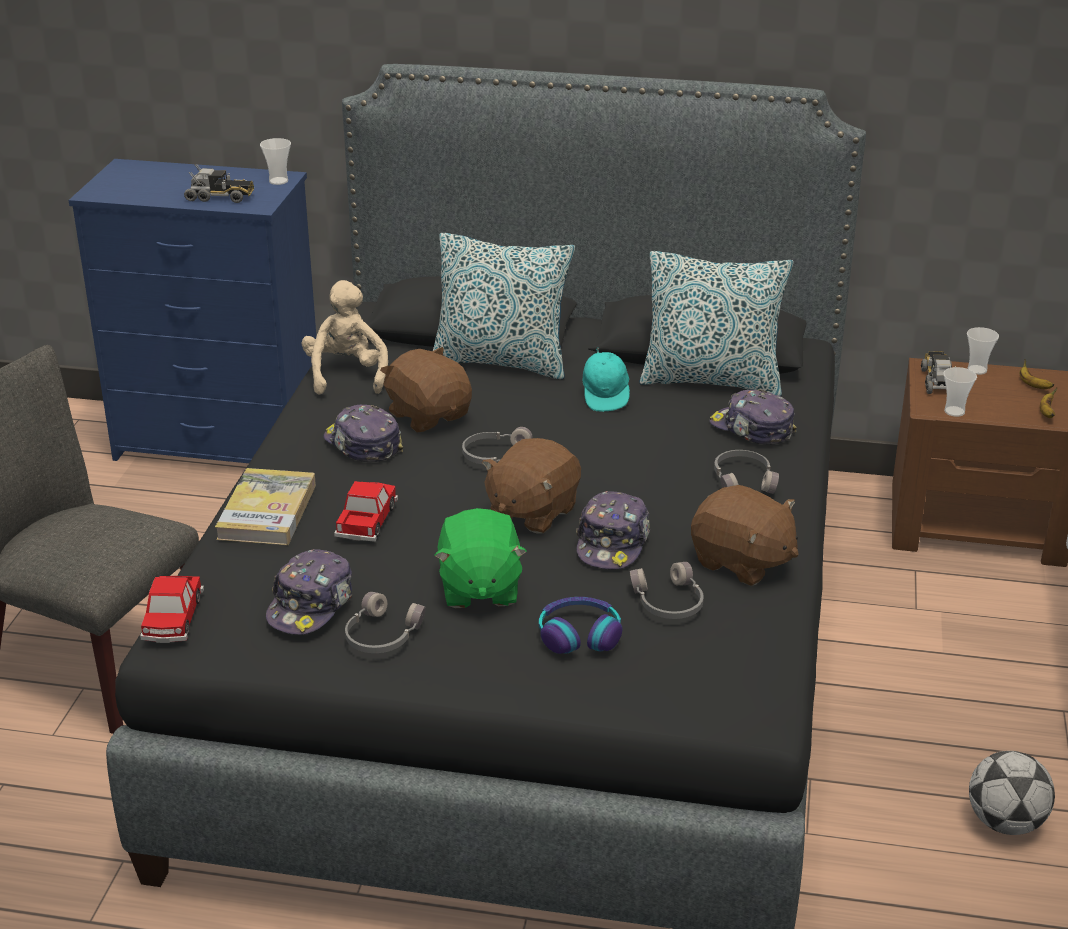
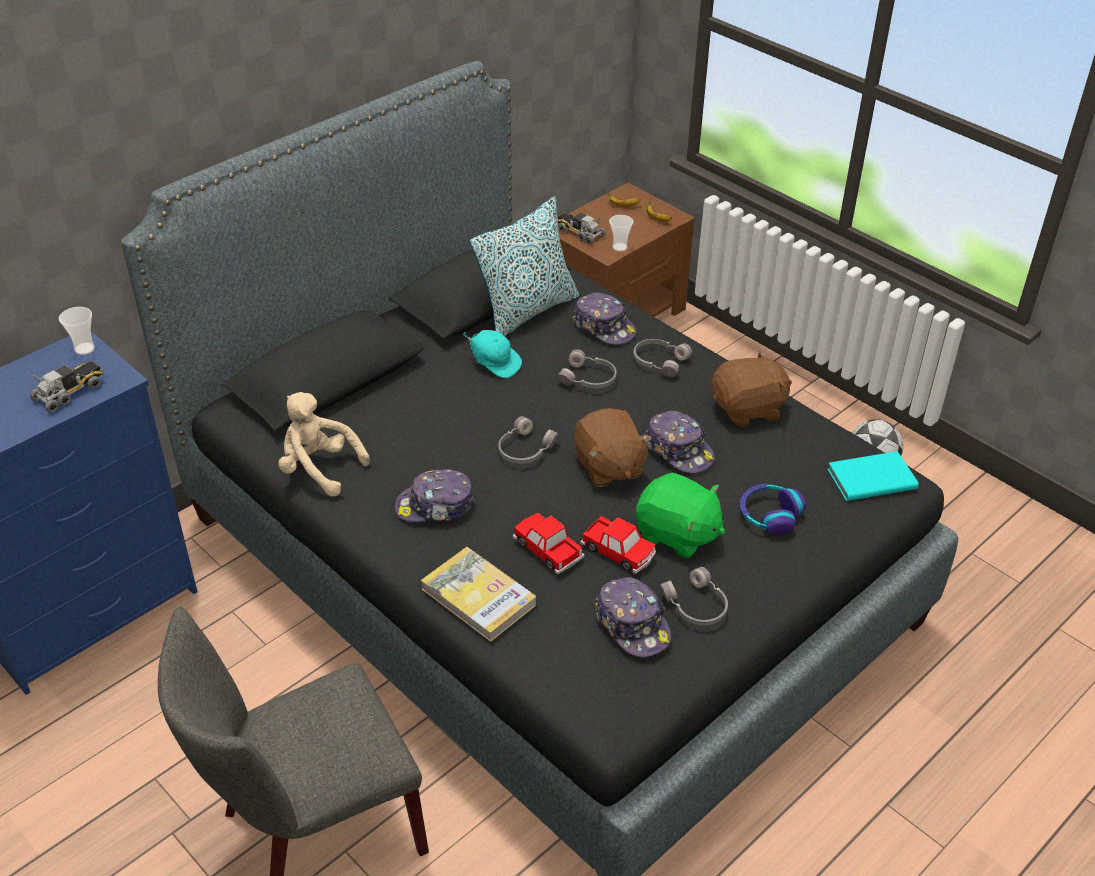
camera: 55 degrees left, 10 degrees up
toy car [140,576,204,643] -> toy car moved to [580,516,656,574]
brown plush toy [380,347,472,432] -> none
pillow [433,233,575,379] -> none
grey headphones [630,562,704,619] -> grey headphones moved to [557,349,617,388]
cap [709,389,797,445] -> cap turned 120 degrees counterclockwise [572,293,636,345]
cup [967,327,999,375] -> none
none -> turquoise book [828,451,919,501]

